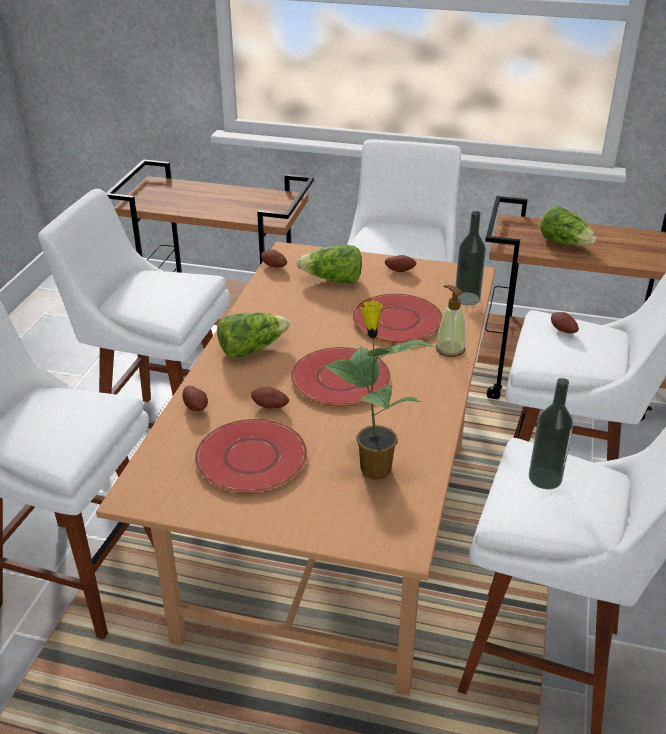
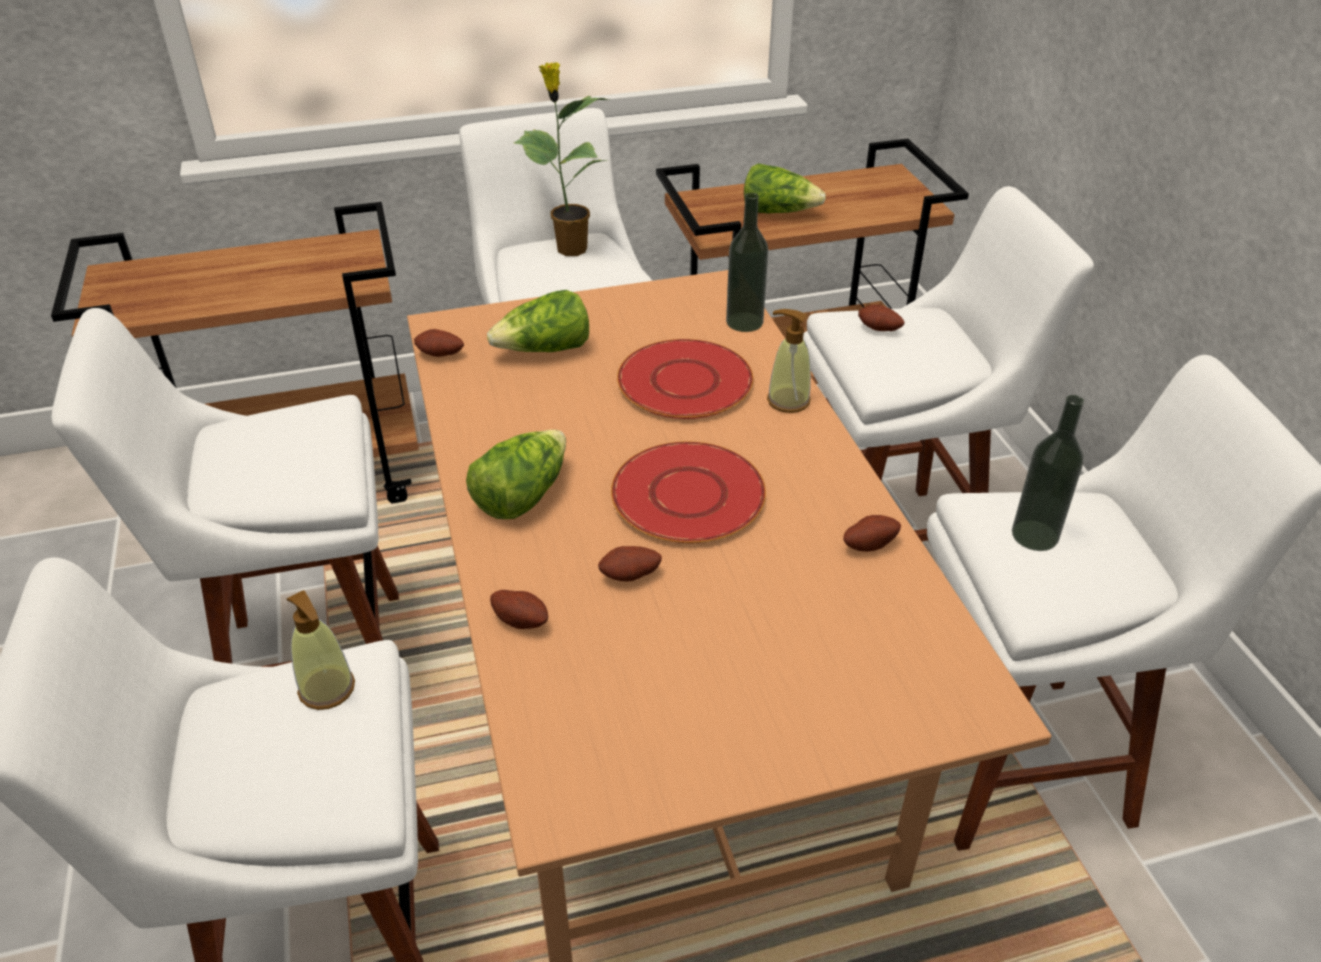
camera: 30 degrees left, 5 degrees up
red plate [195,419,307,493] -> none
potted plant [324,300,434,480] -> potted plant moved to [514,62,611,256]
potato [385,255,416,272] -> potato moved to [843,515,901,552]
none -> soap dispenser [286,590,355,710]

